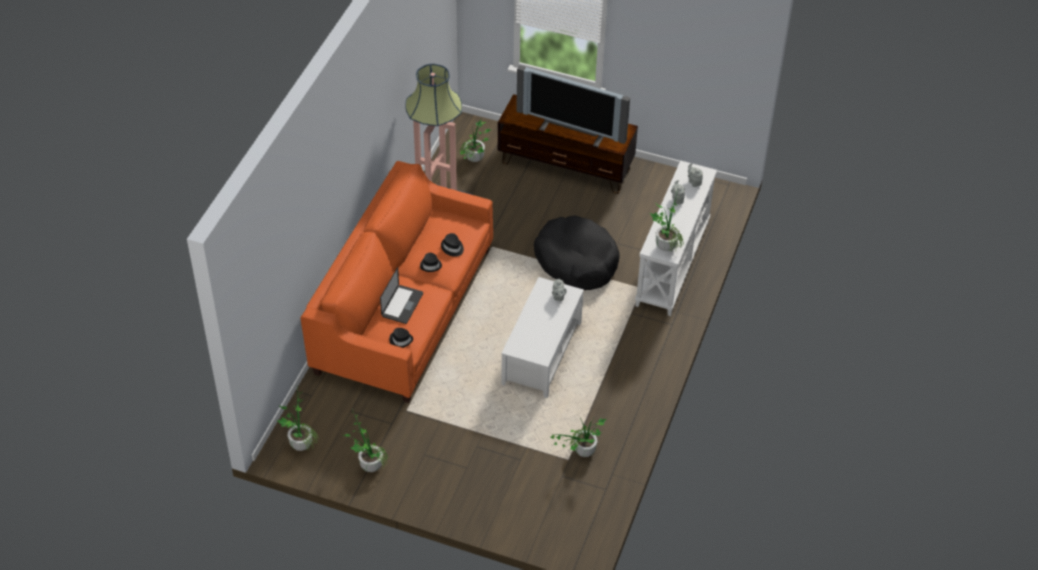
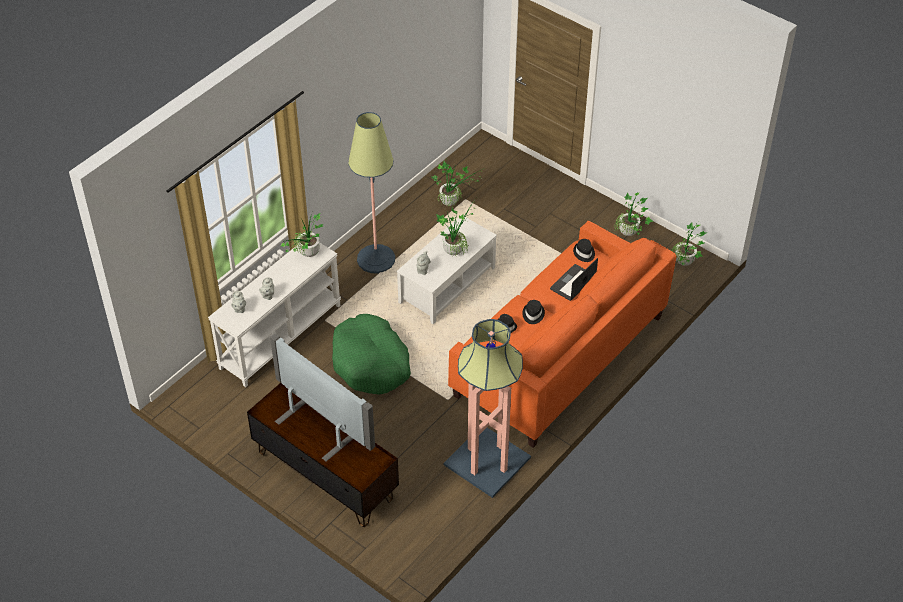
camera: 160 degrees left, 0 degrees up
potted plant [459,120,491,162] -> potted plant moved to [436,198,476,255]
black dog bed [534,216,620,290] -> green dog bed [332,314,411,395]
none -> floor lamp [348,112,395,274]

